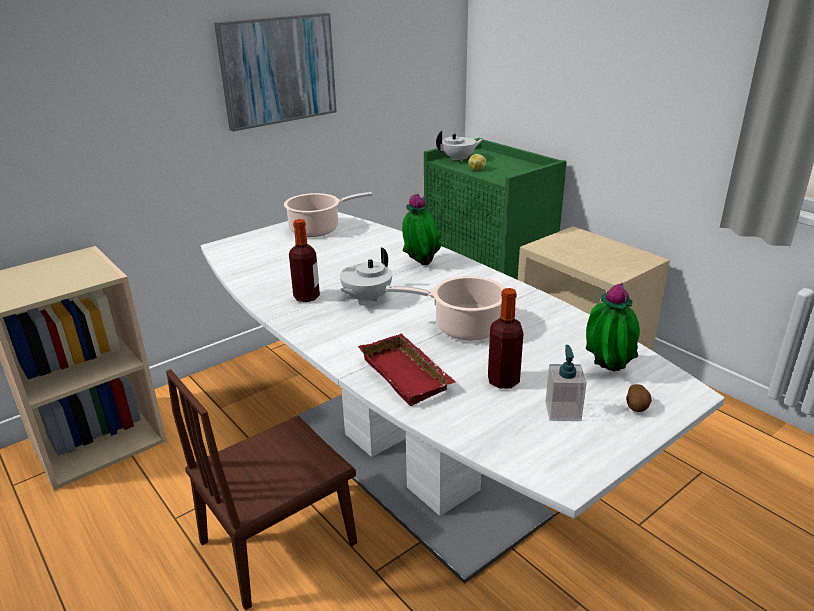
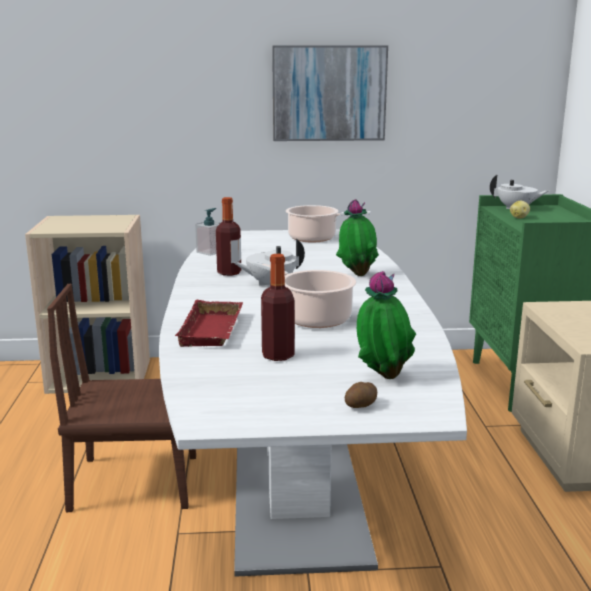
camera: 35 degrees right, 10 degrees down
soap dispenser [545,345,587,421] -> soap dispenser moved to [195,208,220,256]

